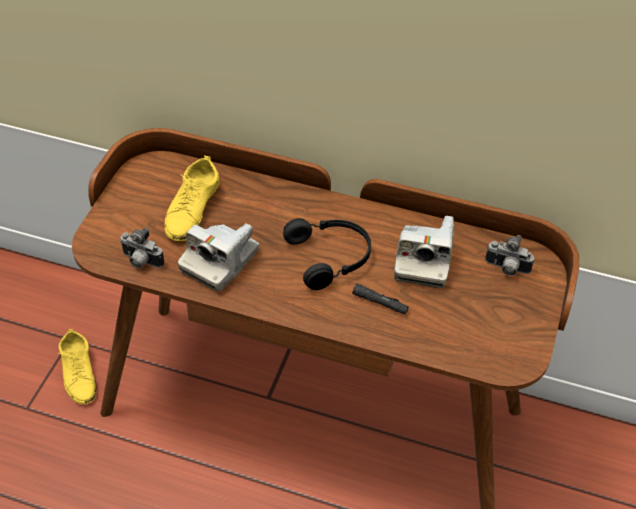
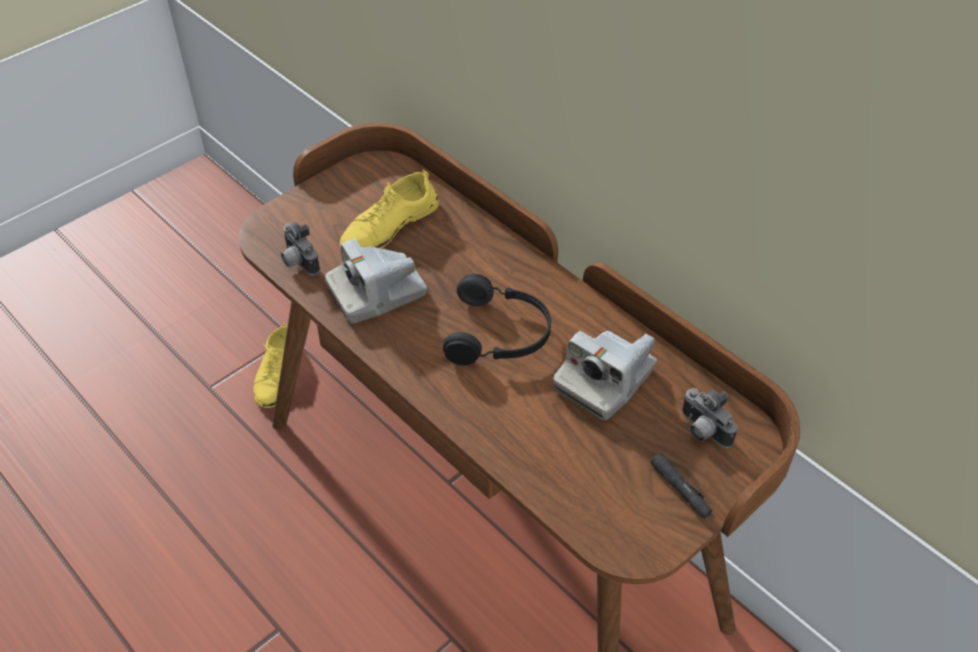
camera: 30 degrees right, 0 degrees up
black flashlight [352,283,408,315] -> black flashlight moved to [650,453,712,519]

